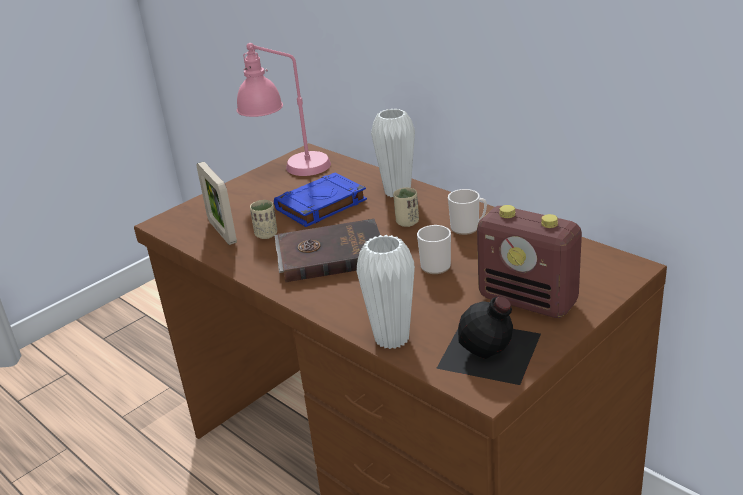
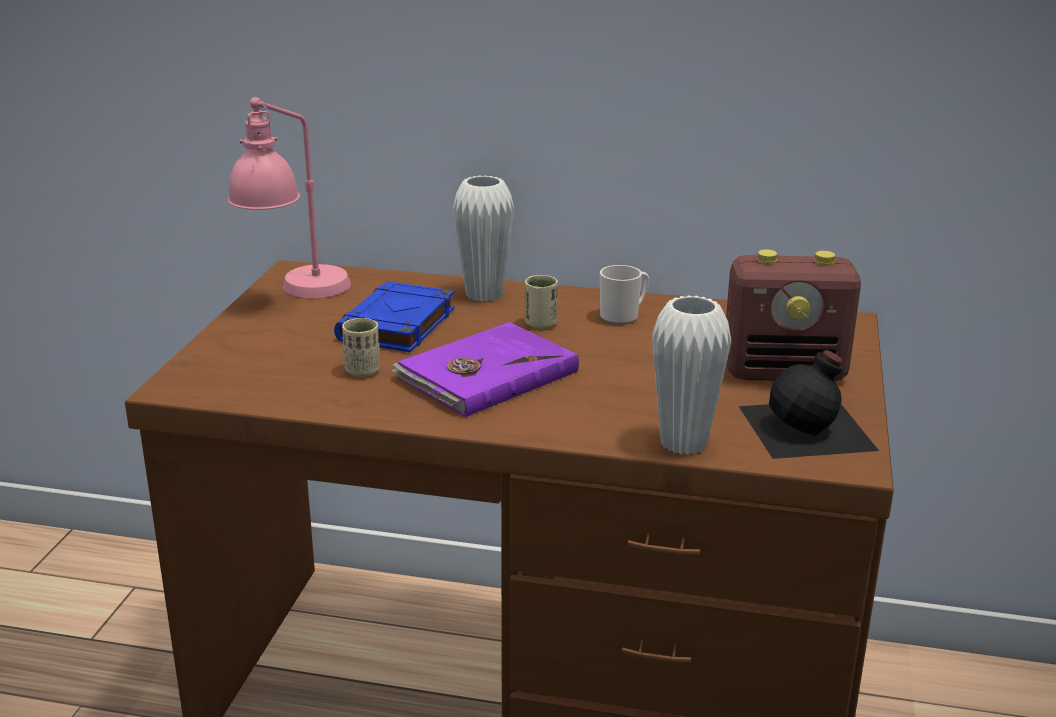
camera: 35 degrees left, 5 degrees down
picture frame [196,162,237,245] -> none
brown book [275,219,380,282] -> purple book [391,322,579,417]
mug [417,225,451,274] -> none

